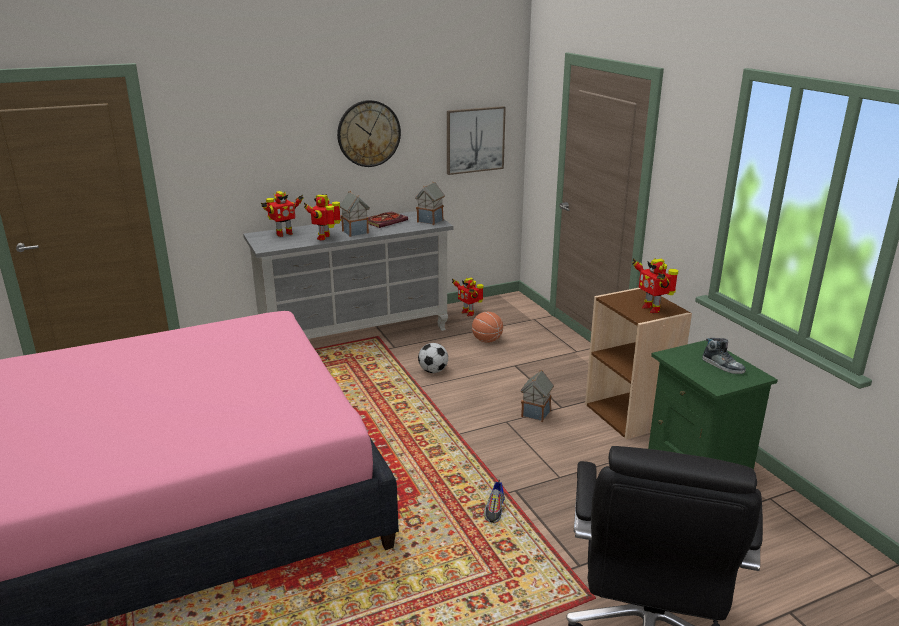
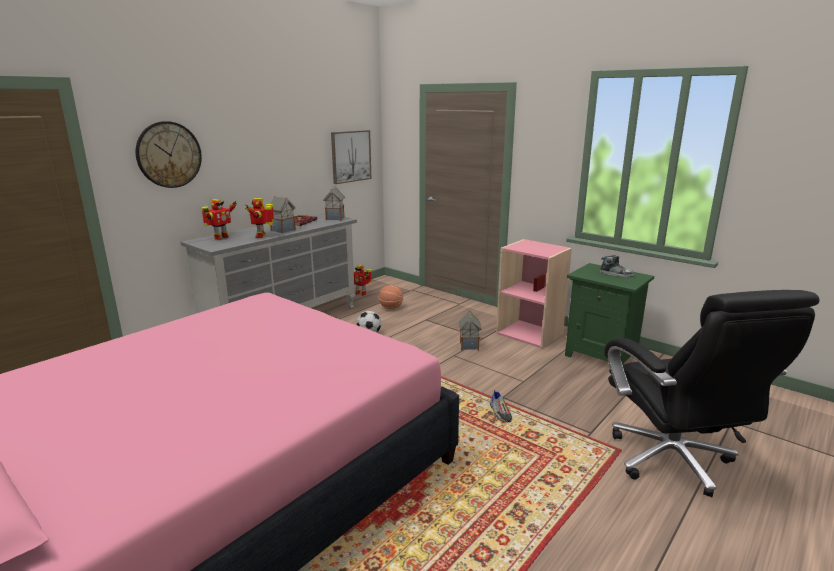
camera: 25 degrees left, 5 degrees down
wall clock [337,100,401,167] -> wall clock moved to [135,121,202,188]
brown bookcase [585,288,692,440] -> pink bookcase [496,239,572,349]
toy robot [632,258,678,313] -> none

